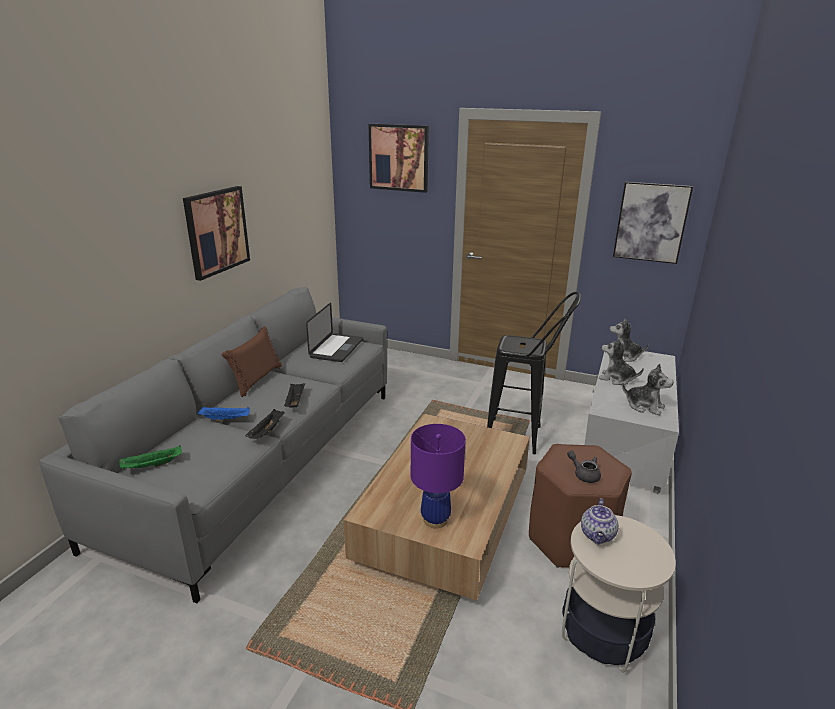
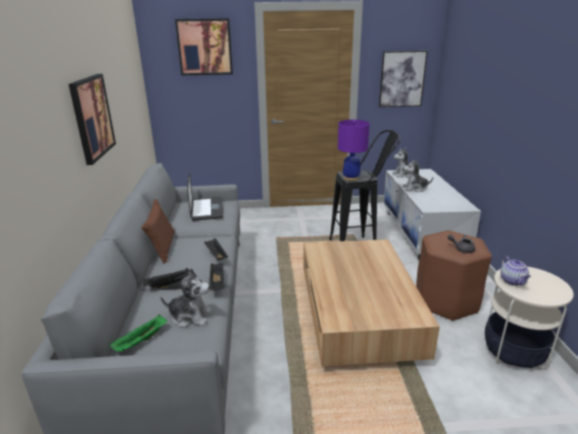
camera: 25 degrees left, 0 degrees up
blue tray [198,406,250,422] -> black tray [143,268,189,288]
purple table lamp [411,424,466,528] -> purple table lamp moved to [338,120,370,181]
plush toy [622,363,673,415] -> plush toy moved to [160,269,213,328]

